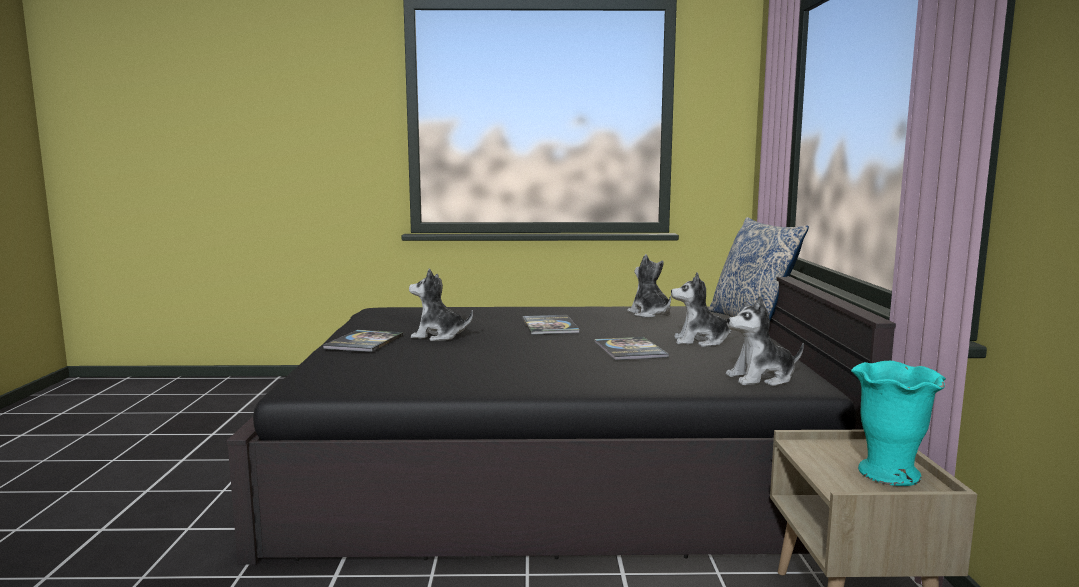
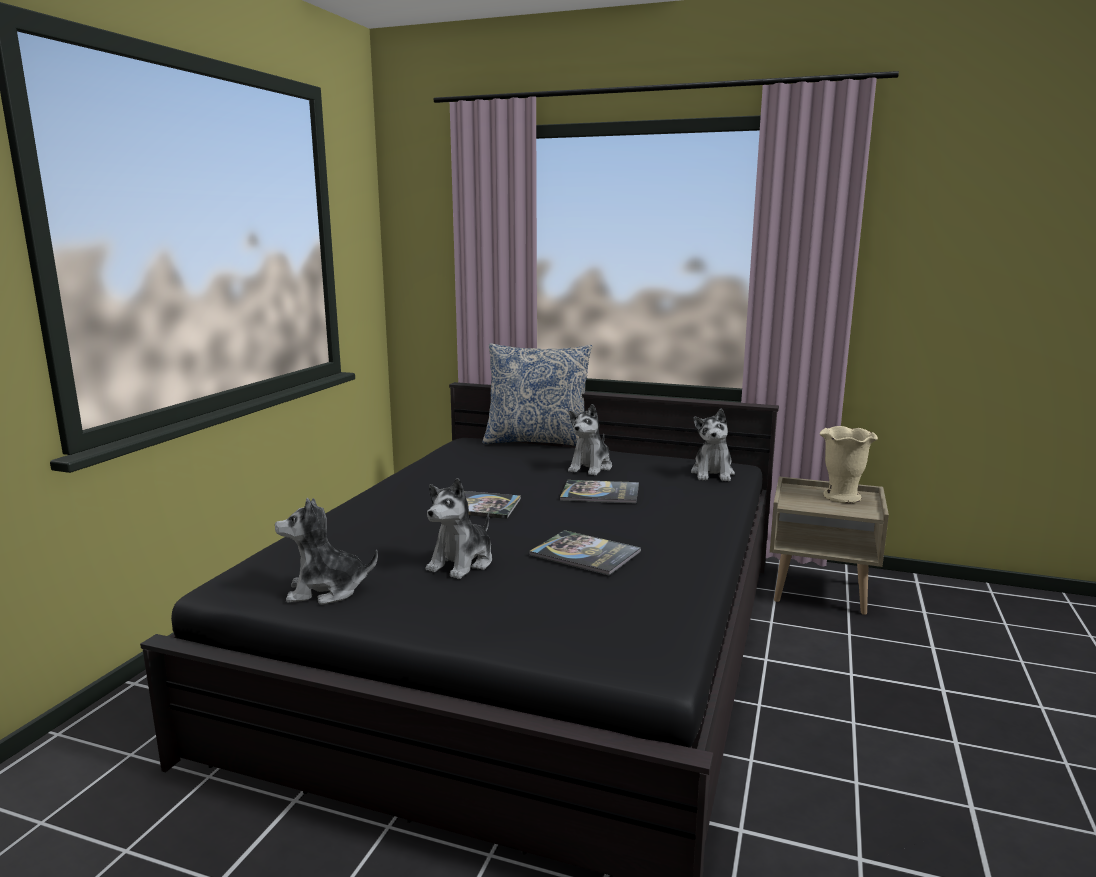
camera: 70 degrees left, 5 degrees up
book [323,330,403,352] -> book moved to [529,530,641,575]
plush toy [627,254,671,318] -> plush toy moved to [275,498,378,605]
turquoise vase [851,361,946,486] -> beige vase [820,426,878,503]

